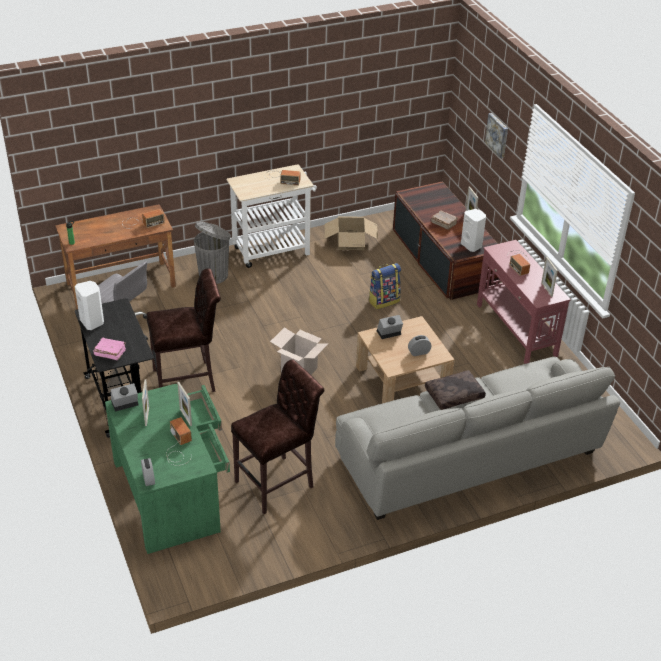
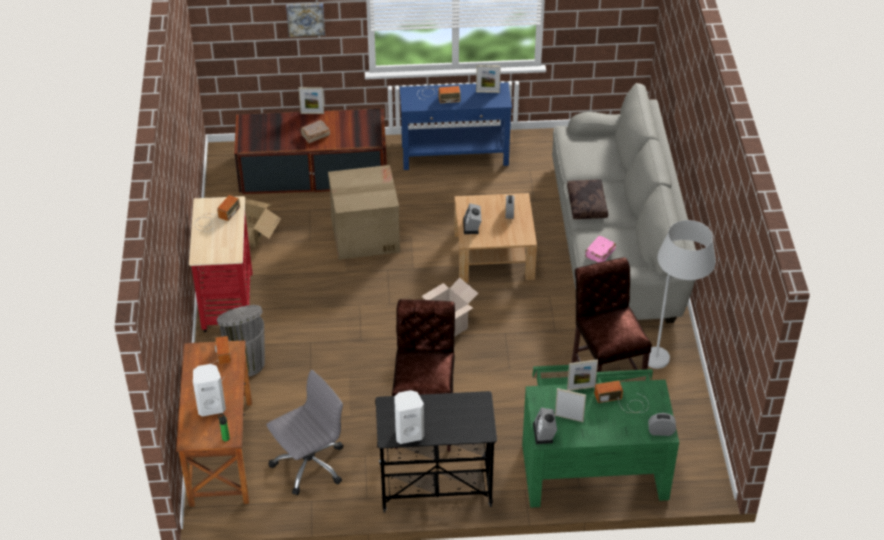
camera: 70 degrees left, 5 degrees up
pink book [93,338,126,360] -> pink book moved to [585,236,616,263]
white cart [227,164,317,268] -> red cart [189,196,253,332]
backpack [369,263,401,309] -> cardboard box [328,165,400,260]
white speaker [461,209,486,252] -> white speaker moved to [193,364,226,417]
red console table [477,240,571,364] -> blue console table [400,82,512,170]
none -> white floor lamp [648,220,716,369]

